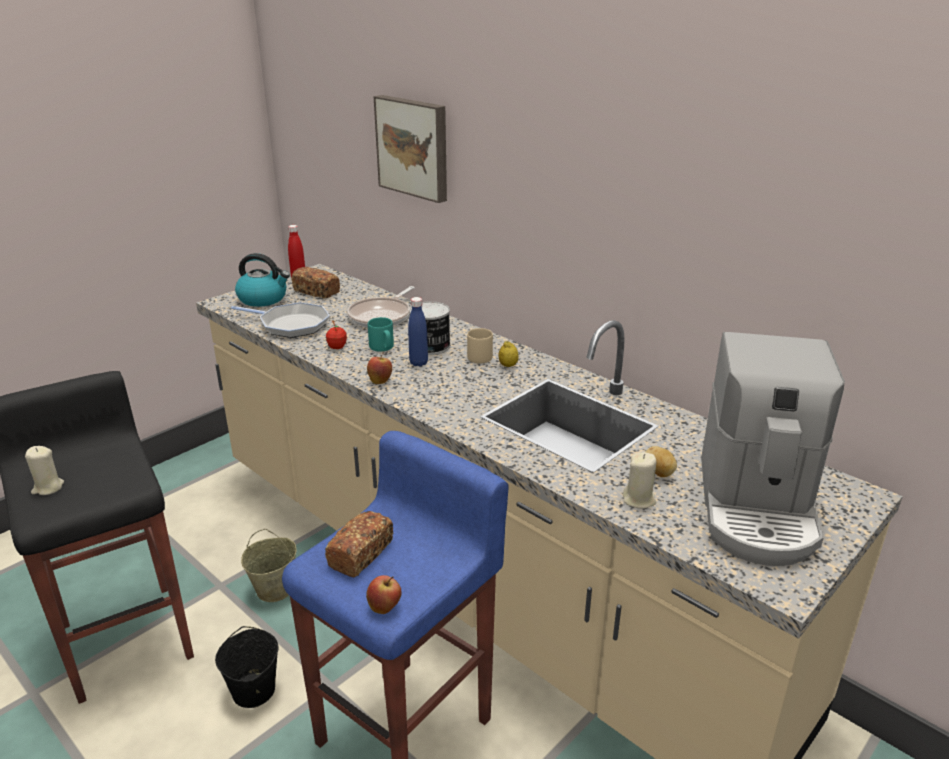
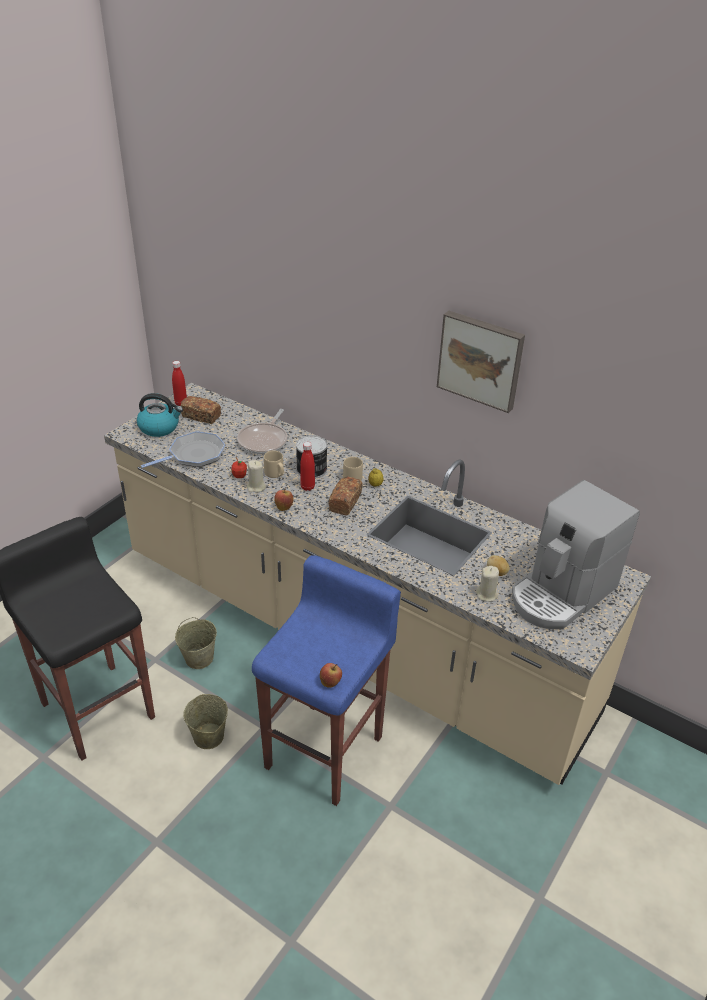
camera: 10 degrees left, 10 degrees up
beige candle [25,446,64,495] -> beige candle moved to [247,460,266,492]
black bucket [215,626,279,708] -> beige bucket [183,694,228,749]
frying pan [231,302,330,338] -> frying pan turned 45 degrees counterclockwise [141,431,225,468]
bread [325,511,393,577] -> bread moved to [329,477,363,515]
turquoise mug [368,317,394,352] -> beige mug [264,451,284,478]
picture [374,95,447,203] -> picture moved to [437,311,525,413]
blue bottle [408,297,428,366] -> red bottle [300,442,315,491]
coffee machine [701,332,845,566] -> coffee machine turned 45 degrees clockwise [512,480,640,629]

